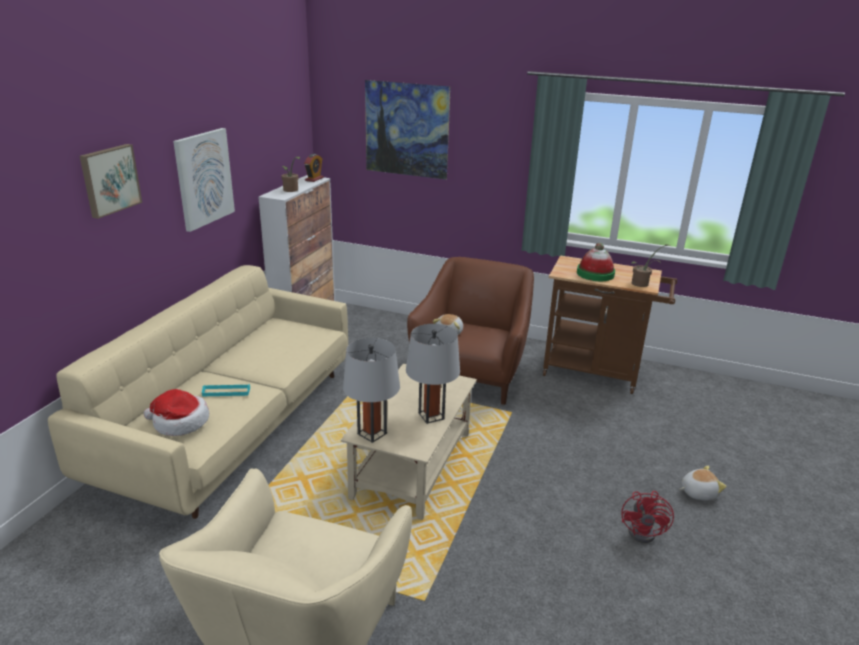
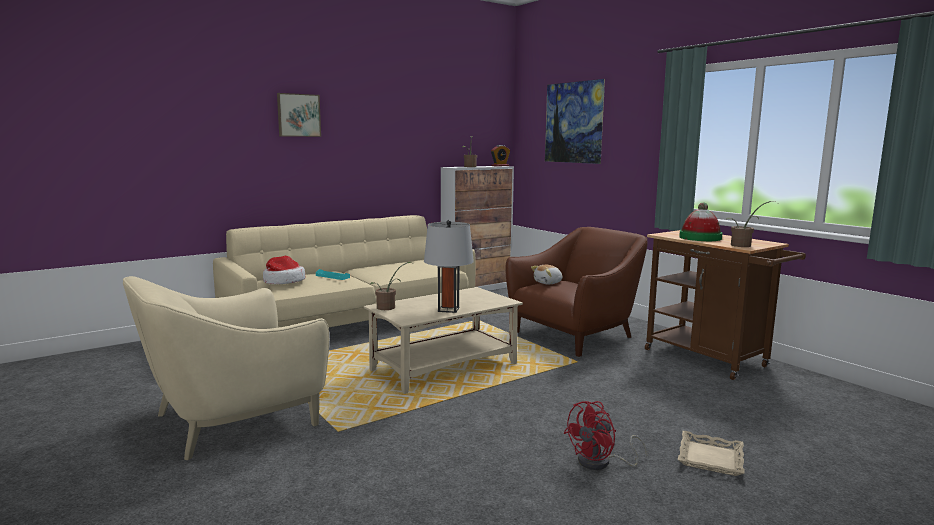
camera: 35 degrees right, 15 degrees down
picture [173,128,235,232] -> none
grey table lamp [343,338,400,443] -> potted plant [370,262,411,310]
plush toy [680,465,727,501] -> beige tray [678,431,745,476]

